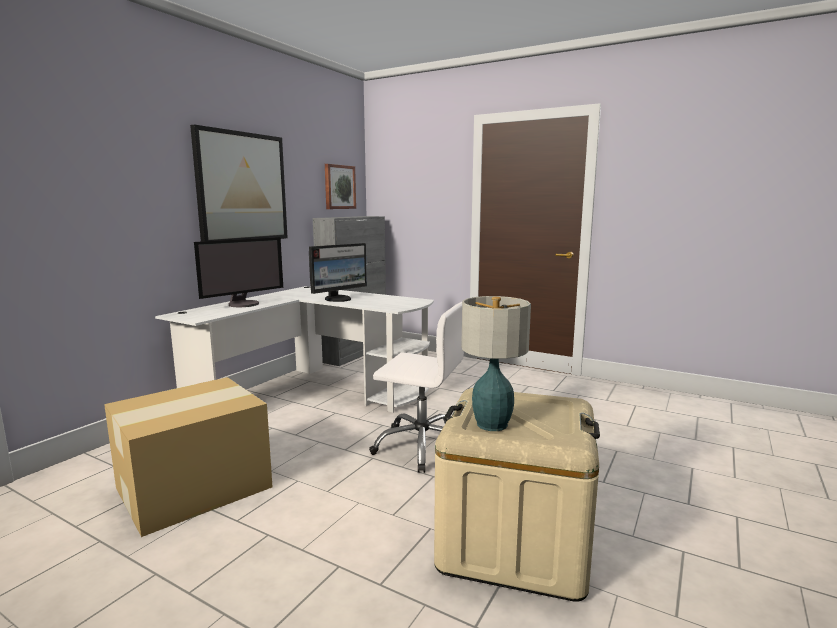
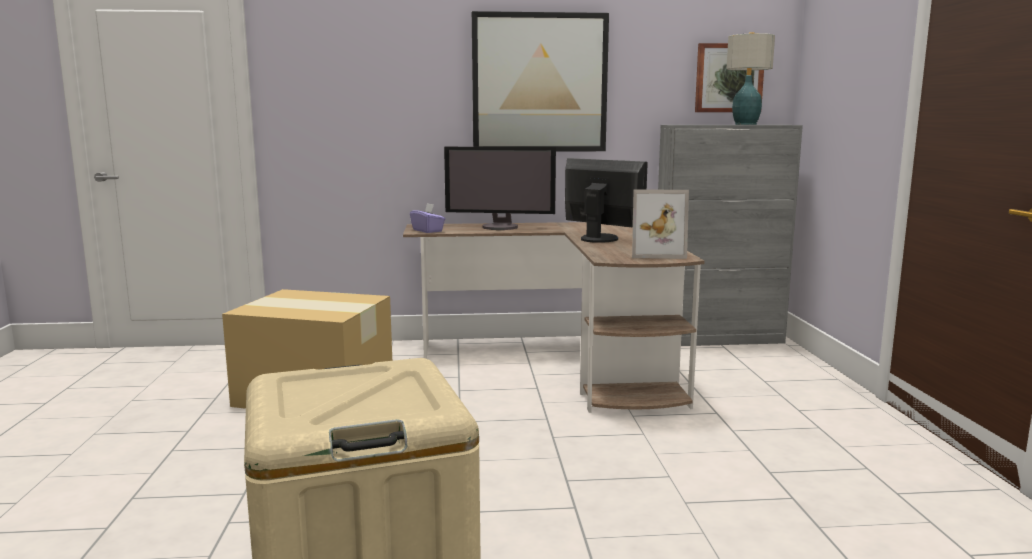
camera: 55 degrees right, 0 degrees up
white desk [155,286,434,412] -> brown desk [403,222,705,413]
monitor [309,243,367,302] -> monitor turned 150 degrees counterclockwise [565,158,648,243]
white office chair [369,302,464,473] -> none
table lamp [461,296,531,431] -> table lamp moved to [726,32,775,125]
none -> purple tissue box [410,203,446,233]
none -> picture frame [632,189,689,259]

